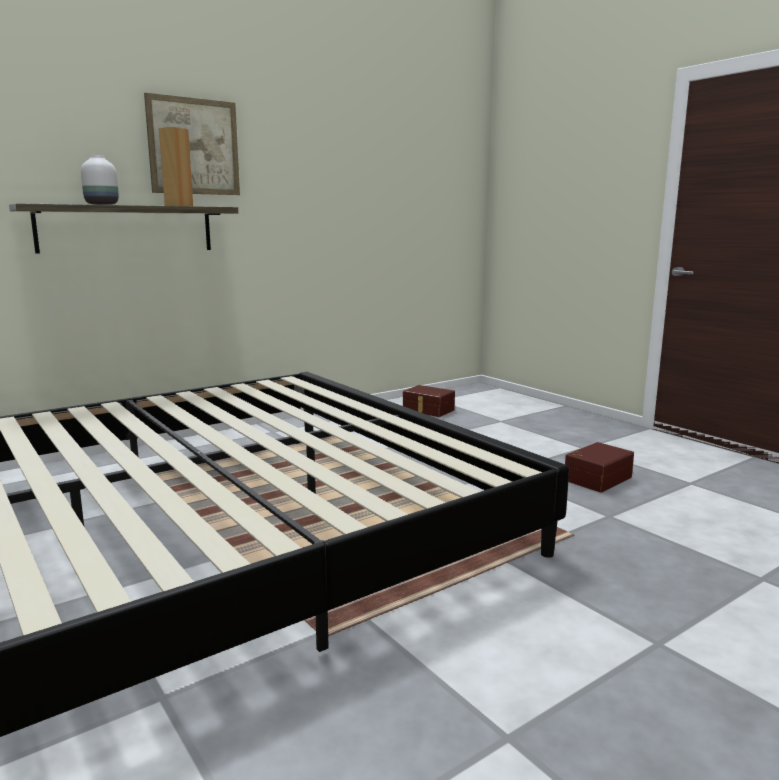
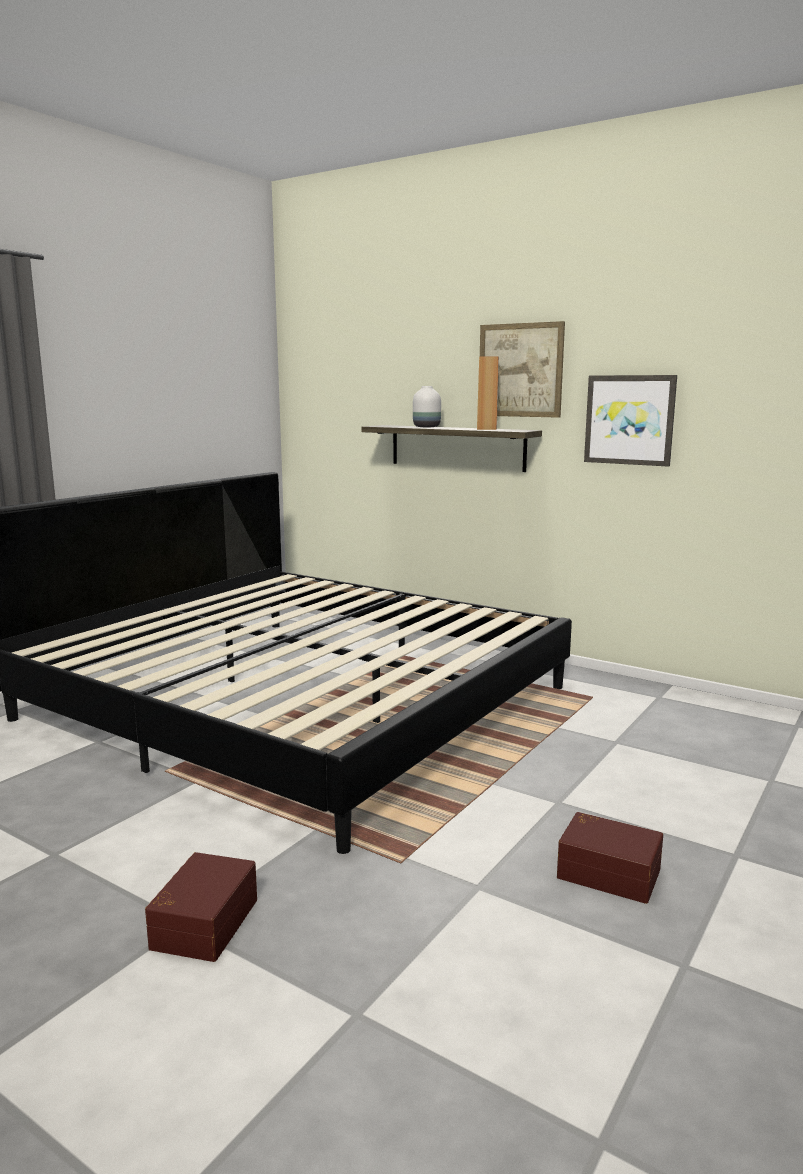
camera: 70 degrees right, 0 degrees up
brown storage box [403,385,455,417] -> brown storage box moved to [145,852,257,962]
none -> picture [584,375,677,467]

